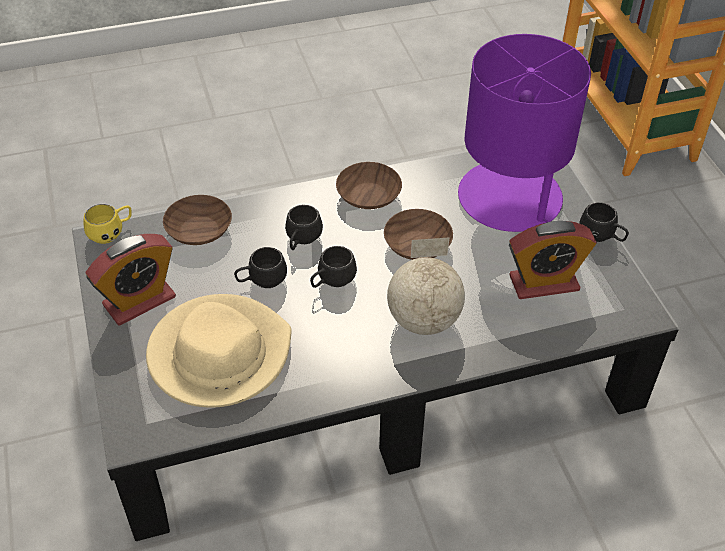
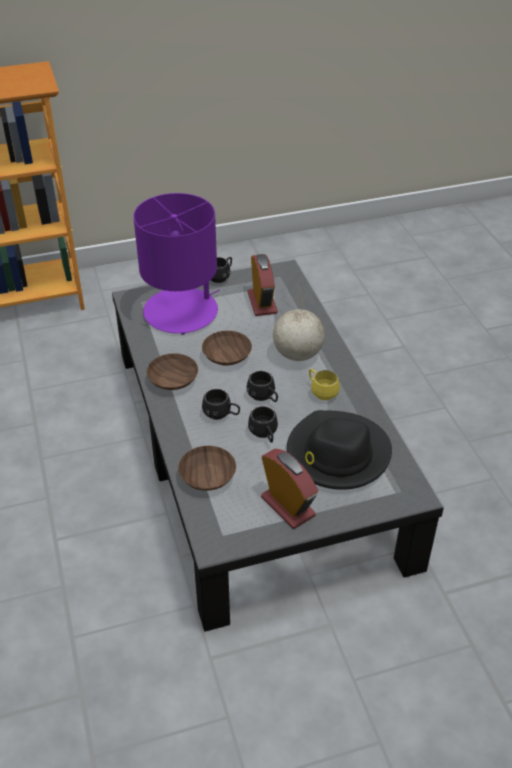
camera: 90 degrees left, 5 degrees down
yellow mug [84,204,132,244] -> yellow mug moved to [309,369,340,400]
beige hat [146,294,292,408] -> black hat [287,410,392,490]

